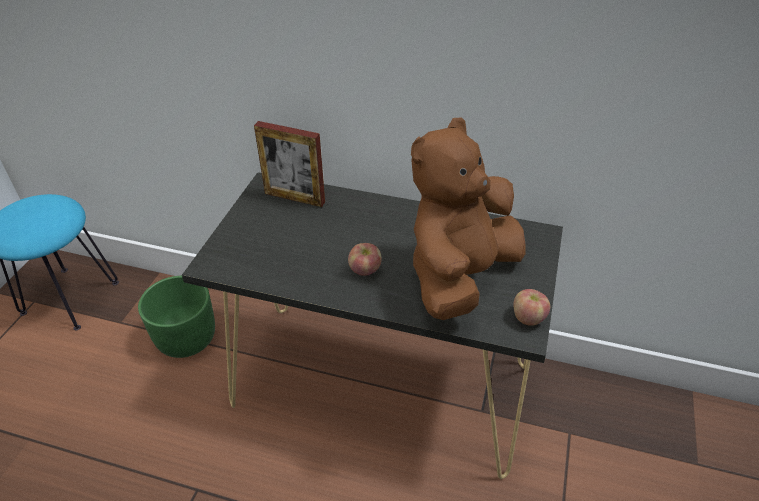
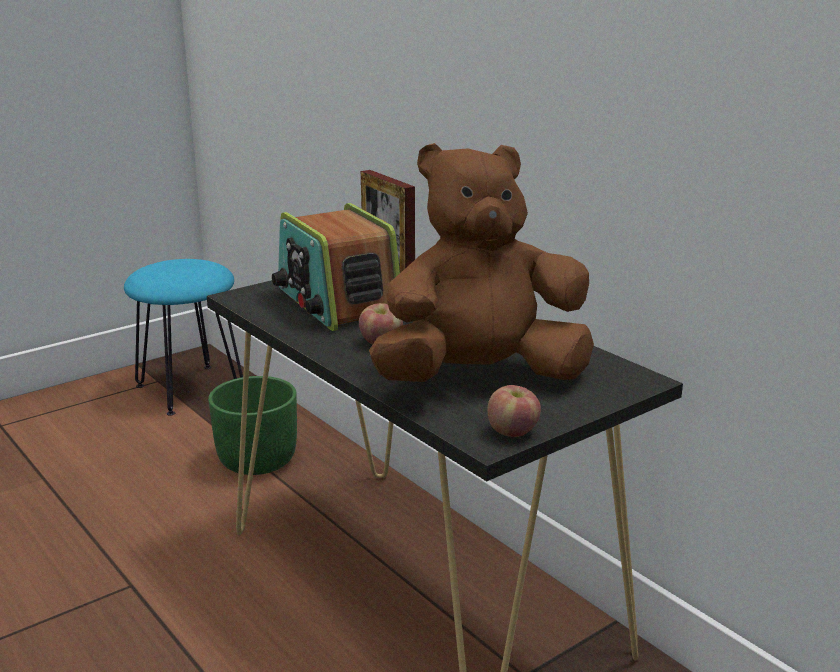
camera: 35 degrees right, 20 degrees down
none -> radio [272,203,400,331]

